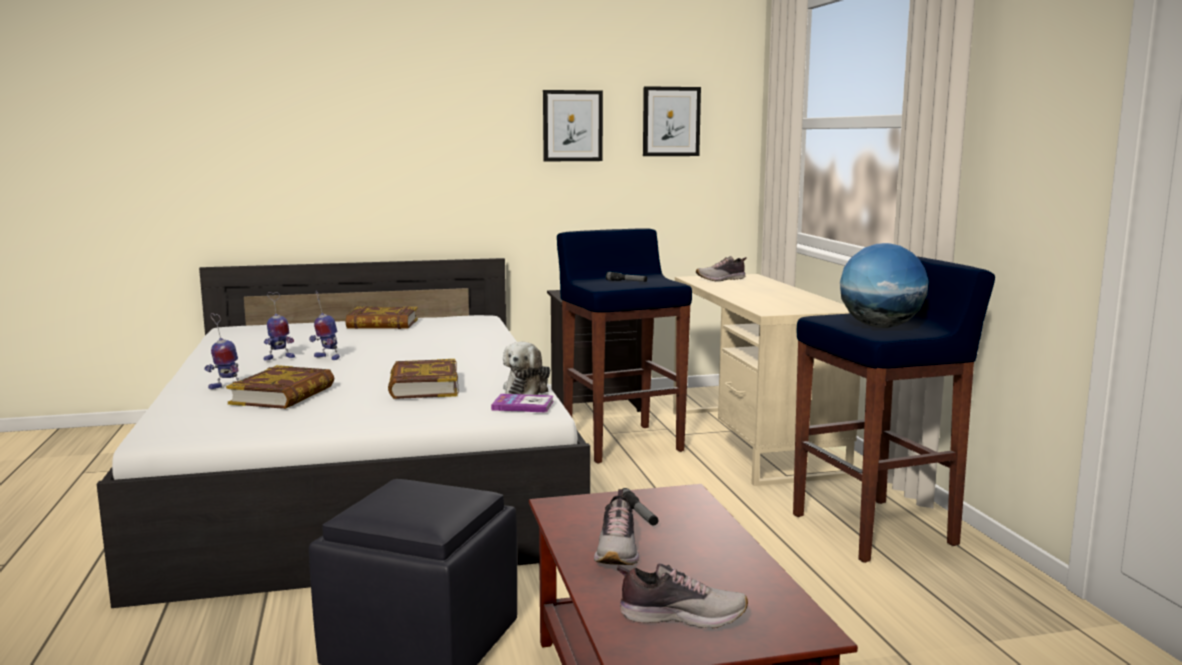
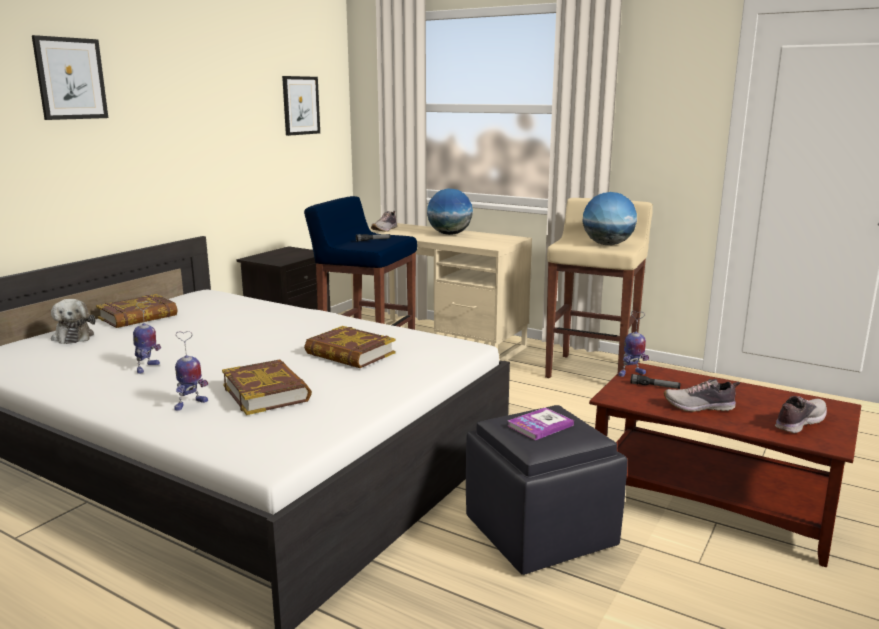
camera: 45 degrees left, 5 degrees up
toy robot [309,291,340,360] -> toy robot moved to [618,311,649,377]
book [491,394,554,413] -> book moved to [508,407,574,440]
plush toy [503,342,550,395] -> plush toy moved to [51,299,95,344]
picture [543,90,603,161] -> picture moved to [32,35,108,120]
shoe [594,489,639,565] -> shoe turned 135 degrees clockwise [664,379,740,412]
blue stool [793,256,995,563] -> beige stool [545,198,653,378]
none -> globe [427,189,473,235]

